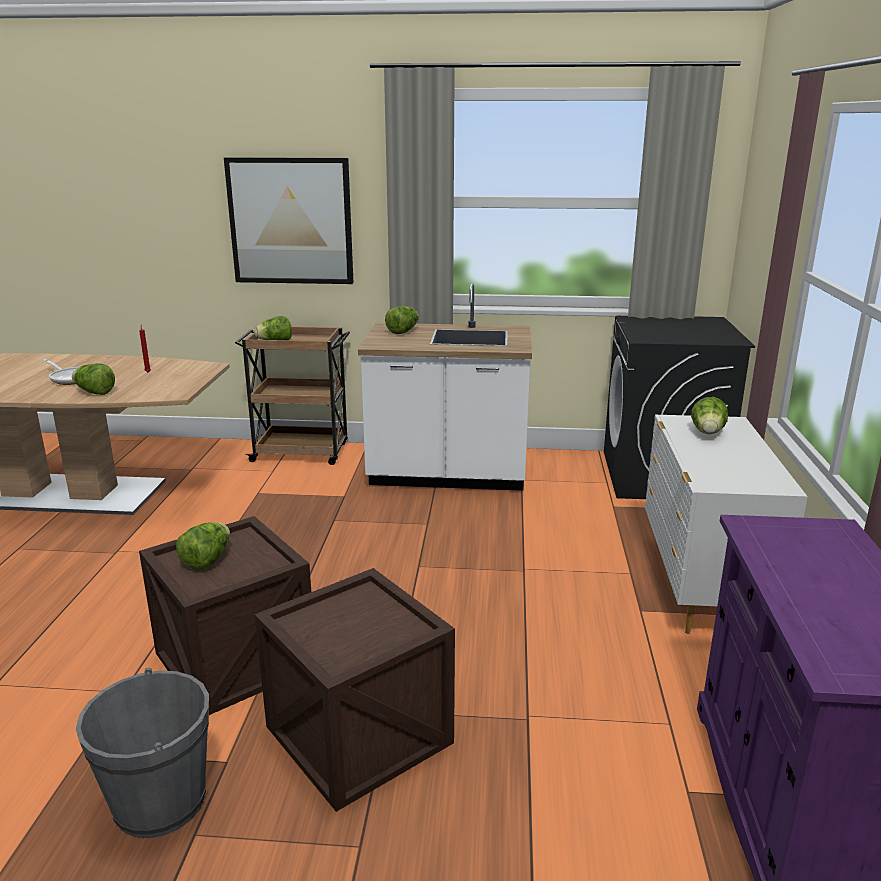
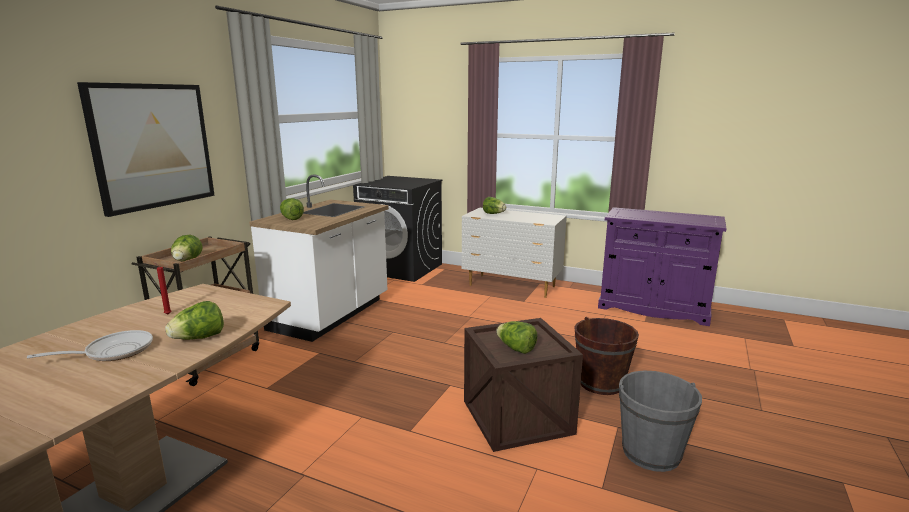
camera: 70 degrees left, 5 degrees down
crate [255,568,455,812] -> brown bucket [574,317,639,395]

